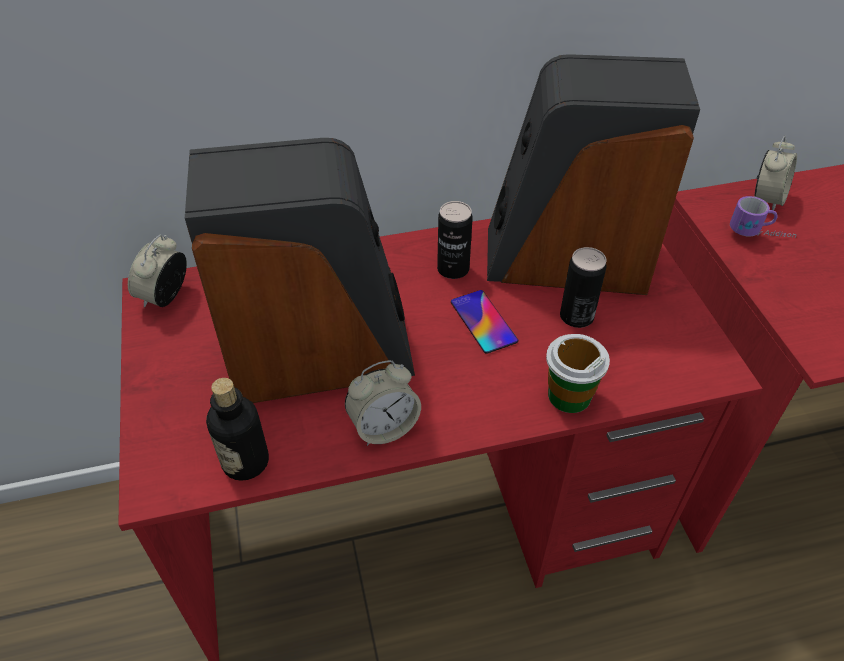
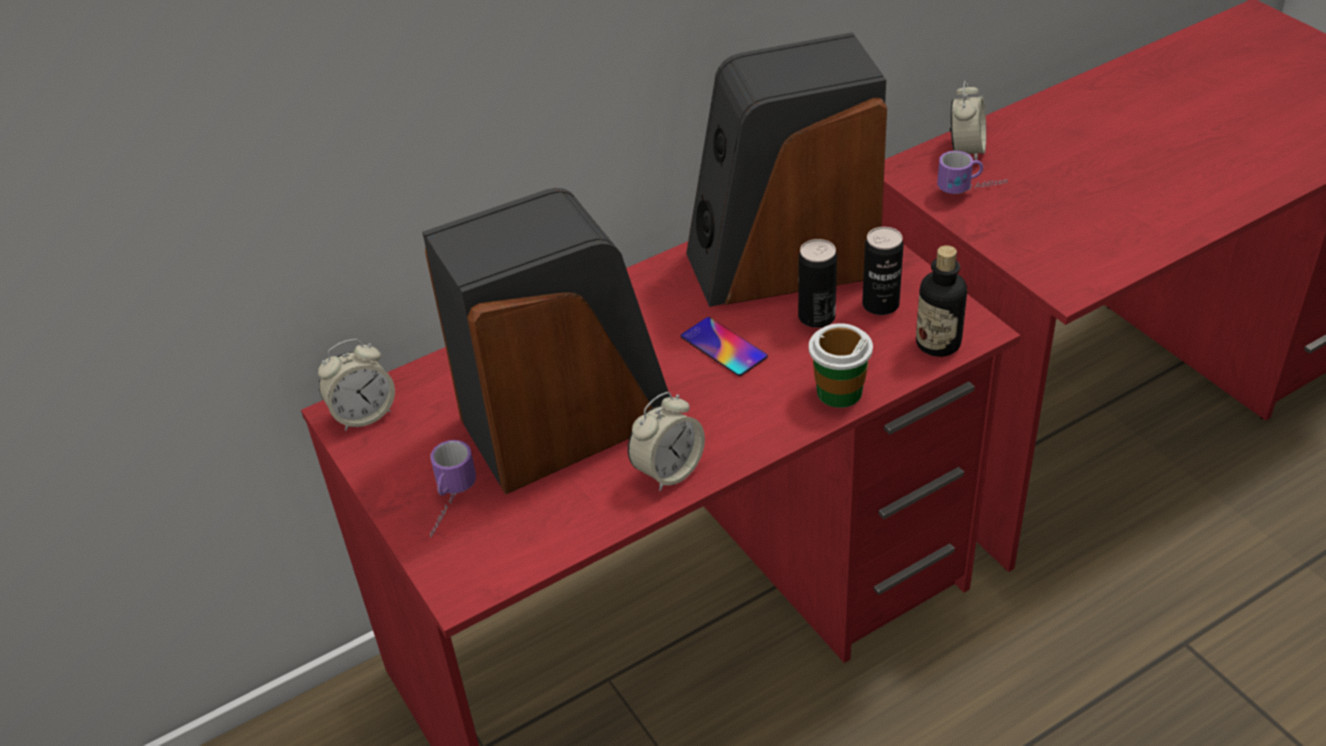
camera: 15 degrees left, 5 degrees down
alarm clock [128,235,187,308] -> alarm clock turned 120 degrees counterclockwise [318,339,395,431]
bottle [206,378,269,481] -> bottle moved to [916,245,967,357]
can [437,201,473,279] -> can moved to [862,227,903,315]
none -> mug [430,440,476,538]

